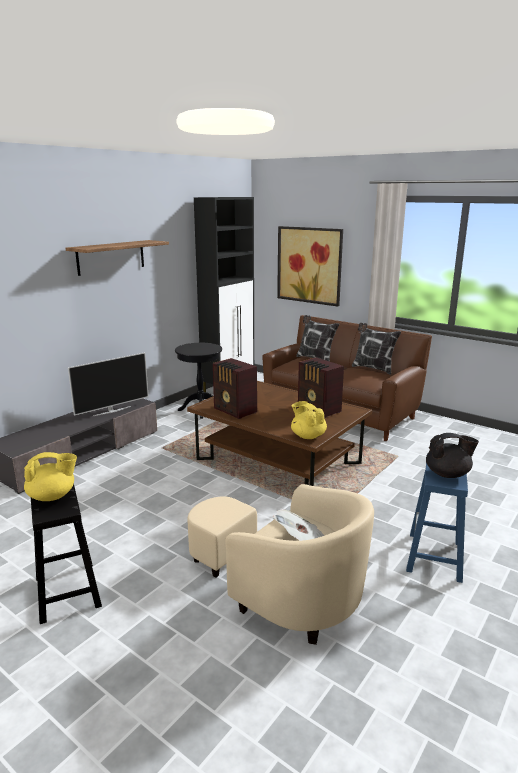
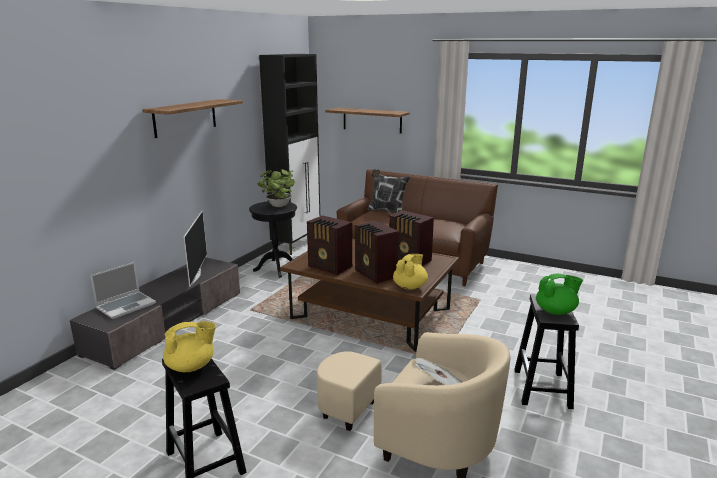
camera: 10 degrees left, 0 degrees up
television [68,352,149,416] -> television turned 45 degrees counterclockwise [183,210,207,287]
picture [277,226,343,307] -> shelf [325,108,410,134]
yellow teapot [291,401,327,439] -> yellow teapot turned 75 degrees clockwise [393,254,428,290]
pillow [352,323,401,375] -> none
blue stool [406,463,468,583] -> black stool [514,294,579,409]
black teapot [426,433,479,478] -> green teapot [536,274,583,315]
none -> laptop [90,262,156,319]
none -> potted plant [257,169,295,207]
none -> radio [355,221,399,284]

